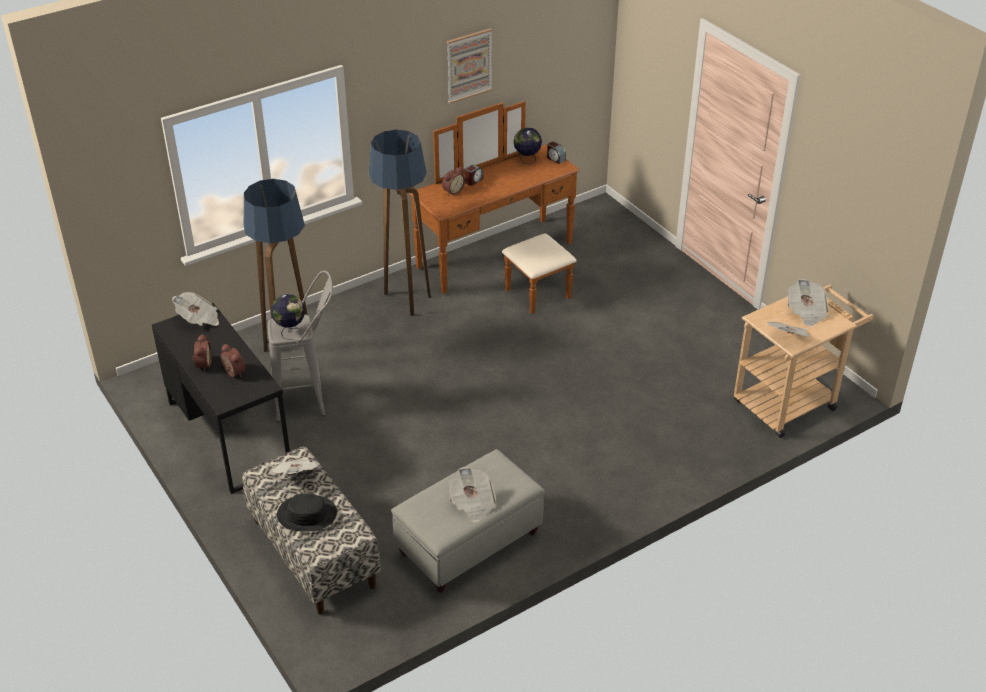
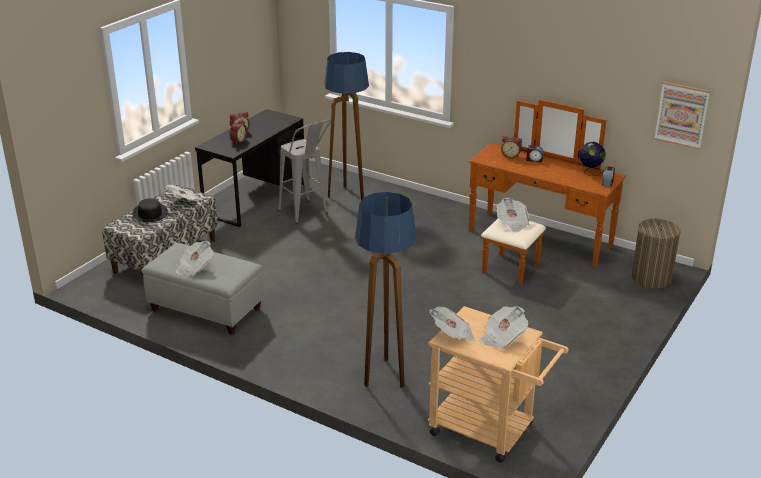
camera: 65 degrees right, 10 degrees down
newspaper [172,292,219,326] -> newspaper moved to [497,198,530,232]
globe [271,294,305,340] -> none
floor lamp [368,130,431,316] -> floor lamp moved to [355,192,416,388]
picture [447,28,492,103] -> picture moved to [654,82,710,149]
none -> laundry basket [632,218,680,289]

